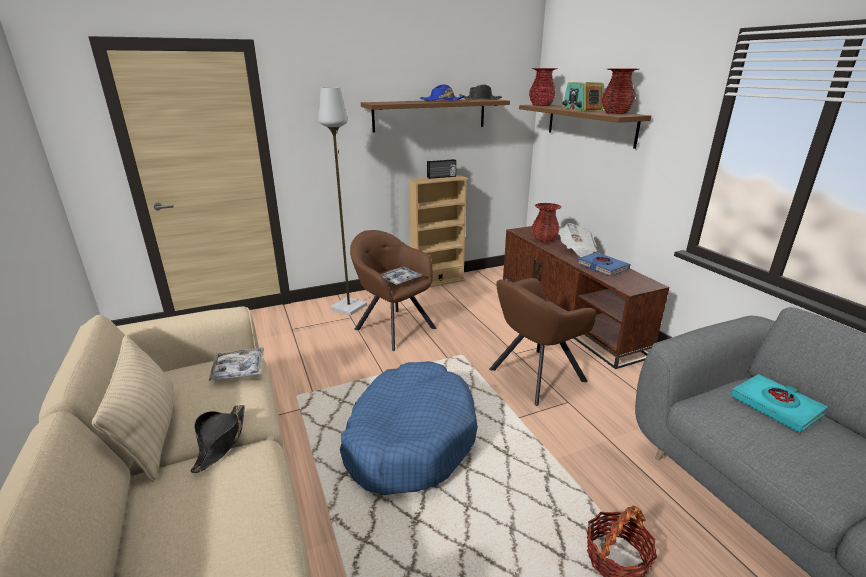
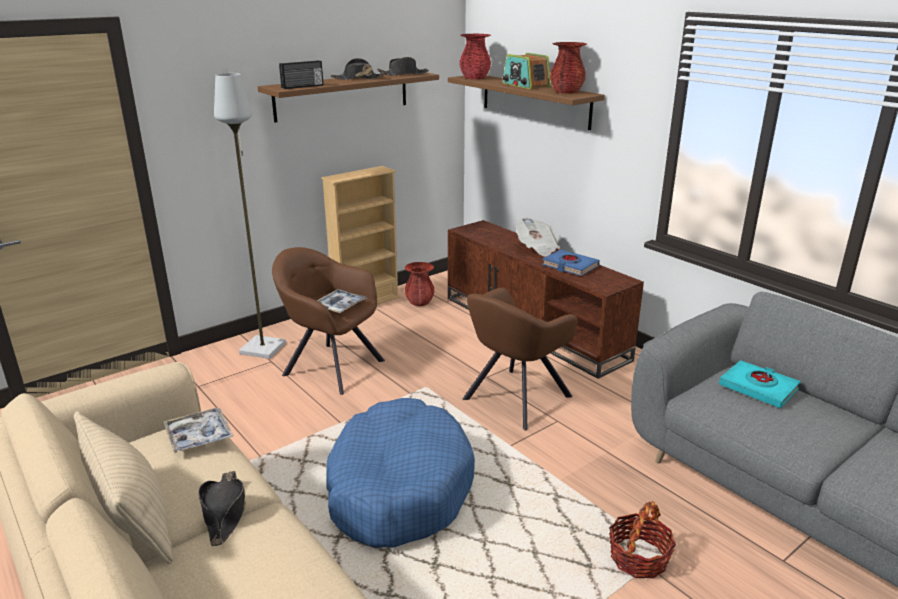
camera: 15 degrees left, 0 degrees up
blue hat [420,84,465,101] -> black hat [330,58,387,80]
radio [427,159,456,179] -> radio moved to [279,60,323,89]
red vase [532,203,562,242] -> red vase moved to [405,262,435,306]

